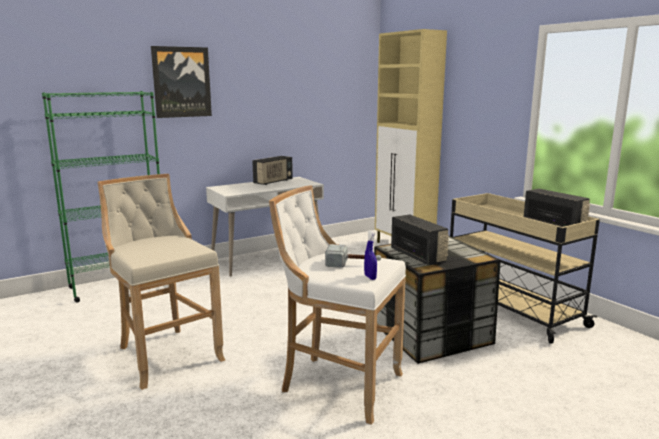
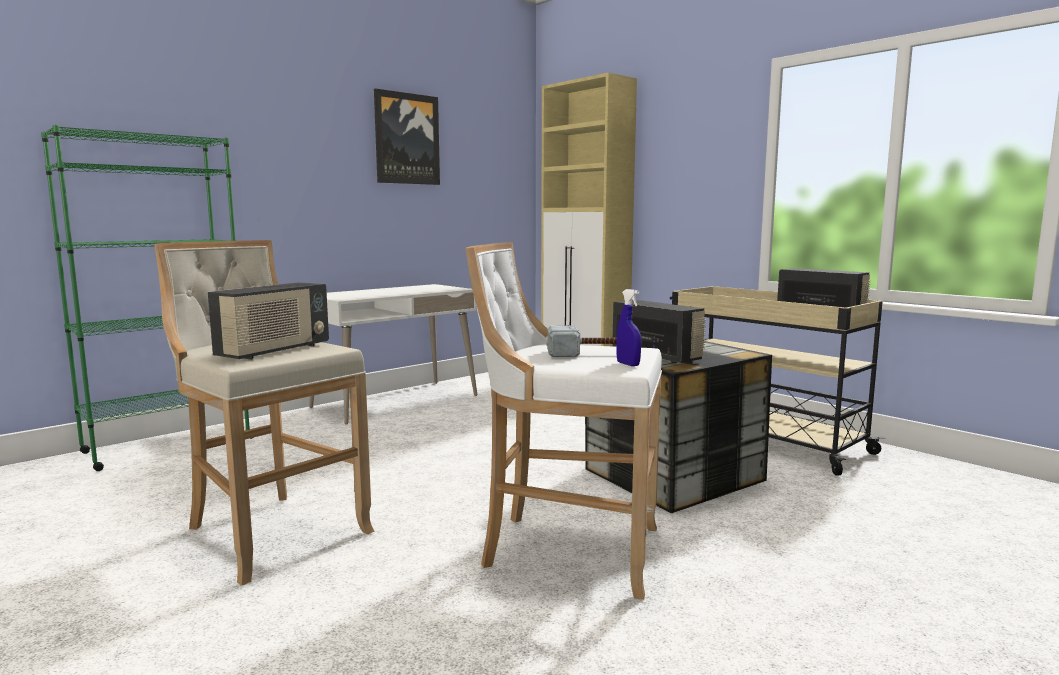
camera: 10 degrees left, 5 degrees down
picture [151,46,212,118] -> picture moved to [374,88,440,185]
radio [252,156,293,185] -> radio moved to [208,282,329,360]

